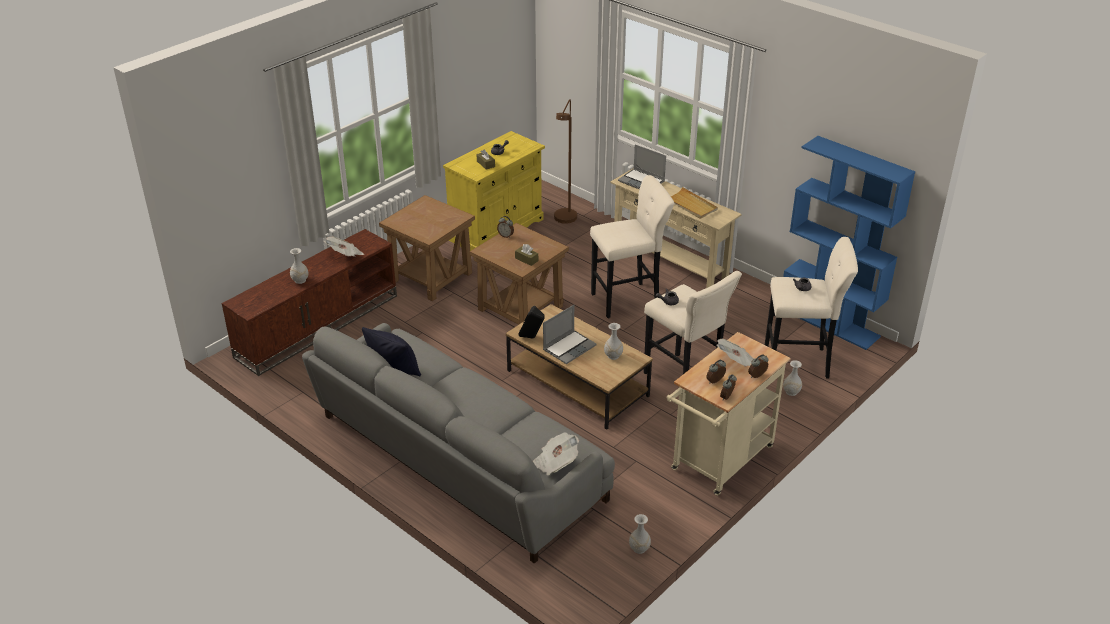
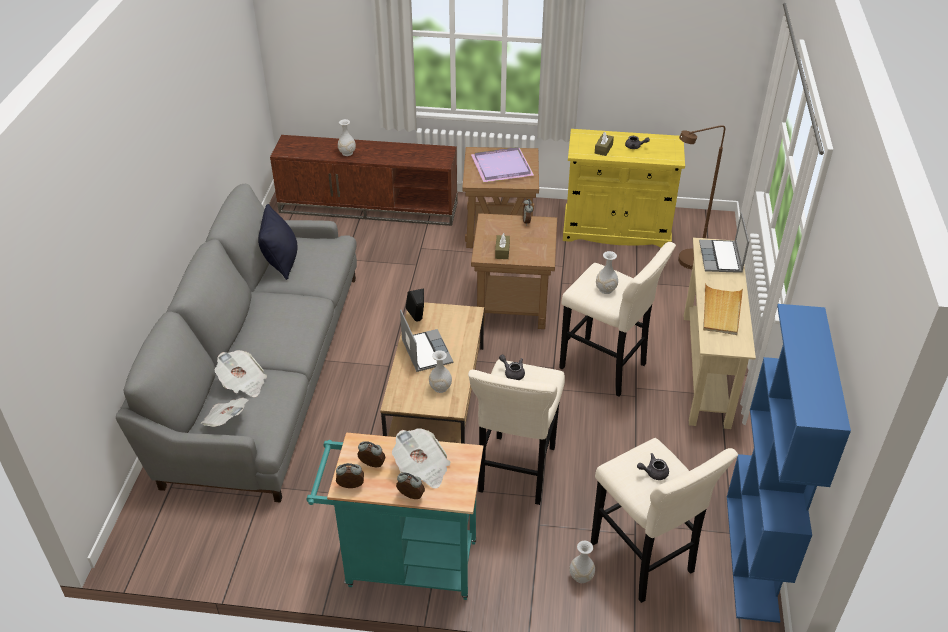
camera: 55 degrees right, 5 degrees up
newspaper [324,237,364,257] -> newspaper moved to [214,350,267,397]
laptop [543,305,597,364] -> laptop turned 120 degrees counterclockwise [400,310,453,372]
white vase [629,514,651,554] -> white vase moved to [596,251,618,294]
beige cart [666,332,790,496] -> turquoise cart [306,432,483,600]
none -> purple tray [471,147,534,183]

